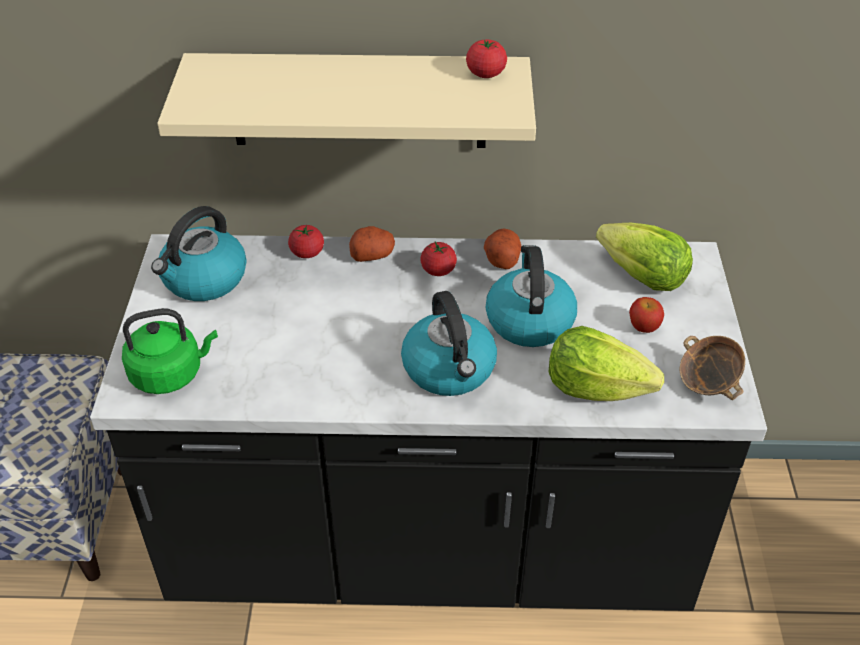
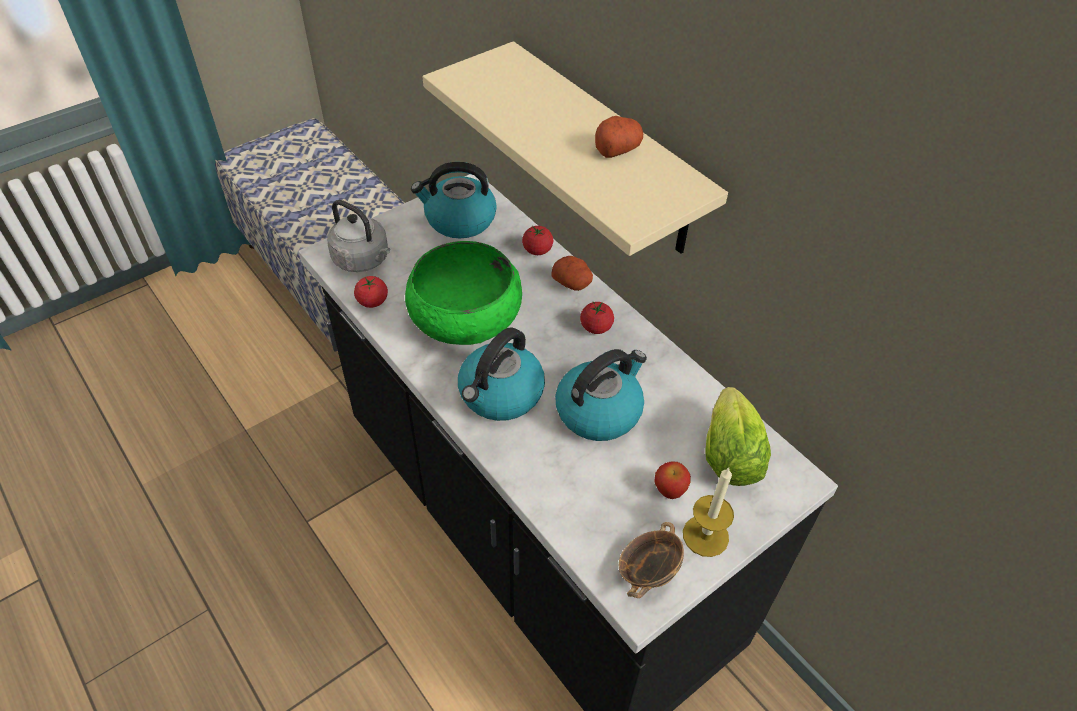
camera: 50 degrees right, 5 degrees up
green kettle [122,308,218,394] -> grey kettle [327,200,390,272]
tomato [466,39,507,78] -> tomato moved to [354,276,388,308]
potato [484,229,521,269] -> potato moved to [595,116,643,158]
lettuce [549,326,664,401] -> none
none -> green bowl [405,241,522,345]
none -> candle [683,467,734,557]

